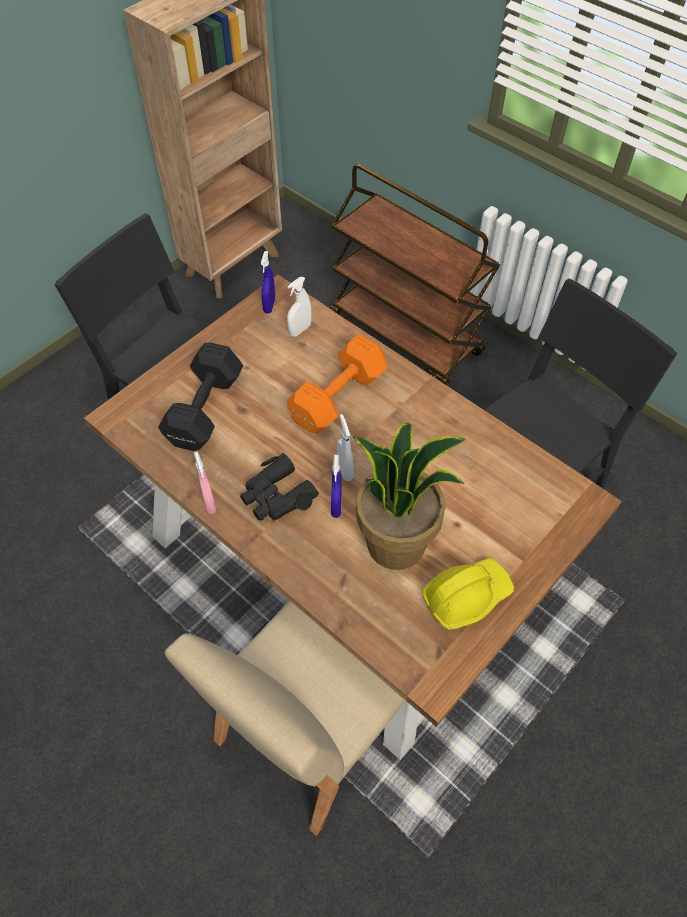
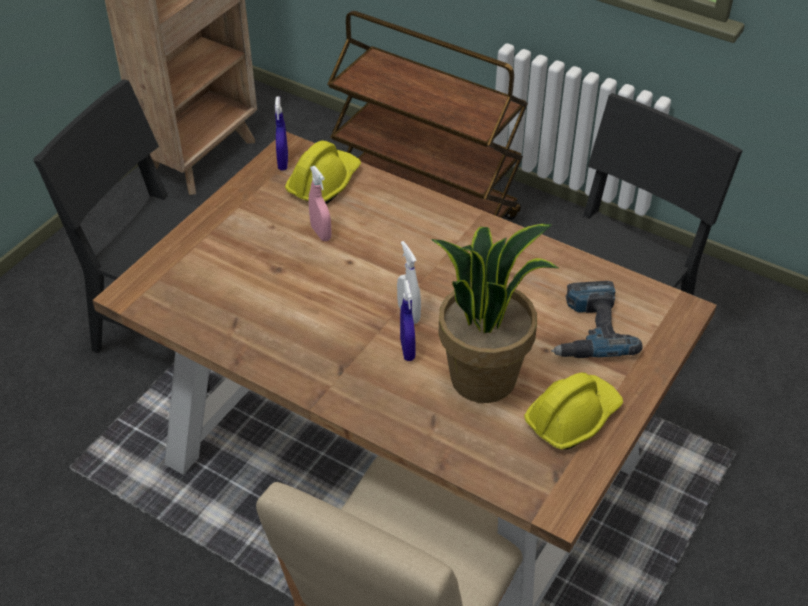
camera: 10 degrees left, 10 degrees down
black dumbbell [158,343,243,451] -> none
pink spray bottle [194,452,217,514] -> pink spray bottle moved to [308,166,332,241]
black binoculars [240,453,319,521] -> none
white spray bottle [287,277,311,337] -> yellow hard hat [285,140,361,204]
orange dumbbell [287,335,388,434] -> none
none -> power drill [551,281,643,358]

